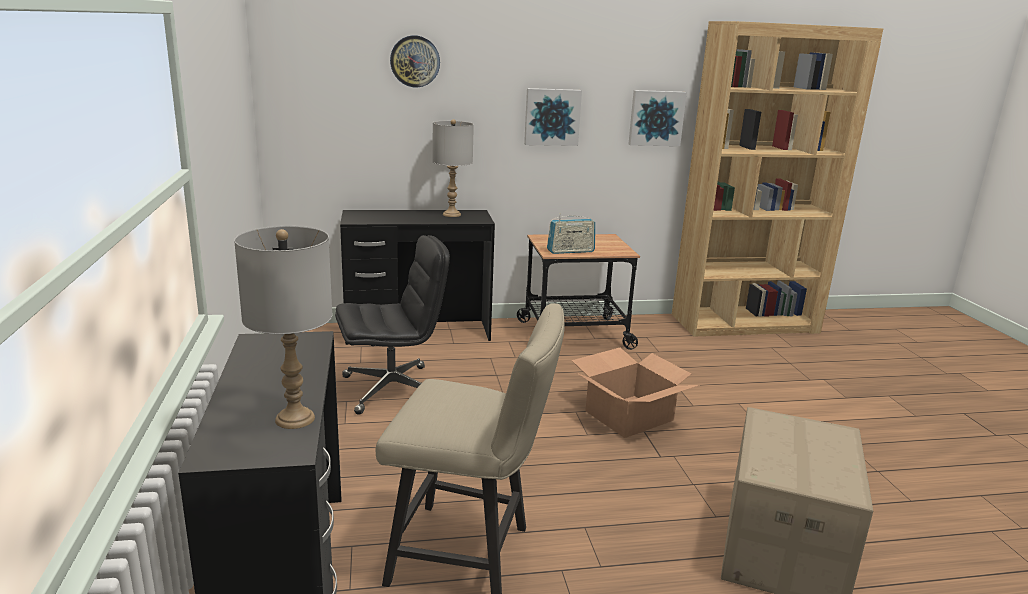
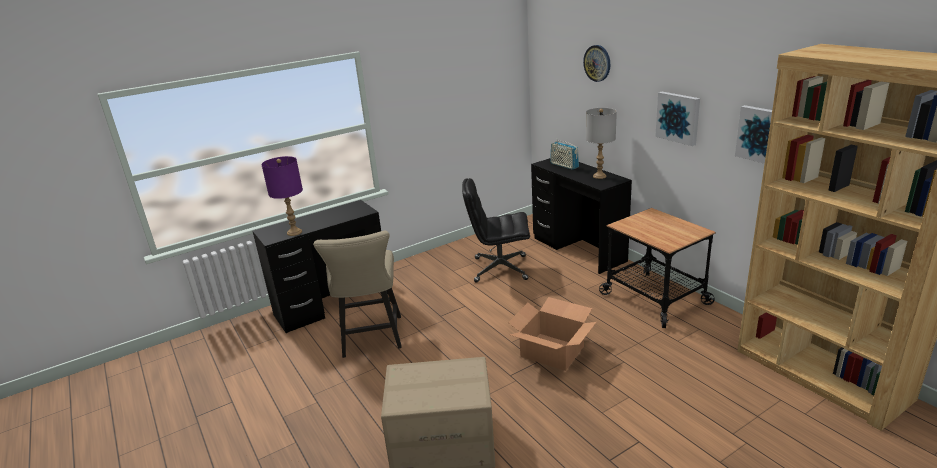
camera: 70 degrees right, 5 degrees up
grey table lamp [234,226,332,429] -> purple table lamp [261,156,303,236]
black office chair [335,235,450,415] -> black office chair turned 135 degrees clockwise [462,178,530,283]
radio [547,213,595,254] -> radio moved to [550,138,579,170]

